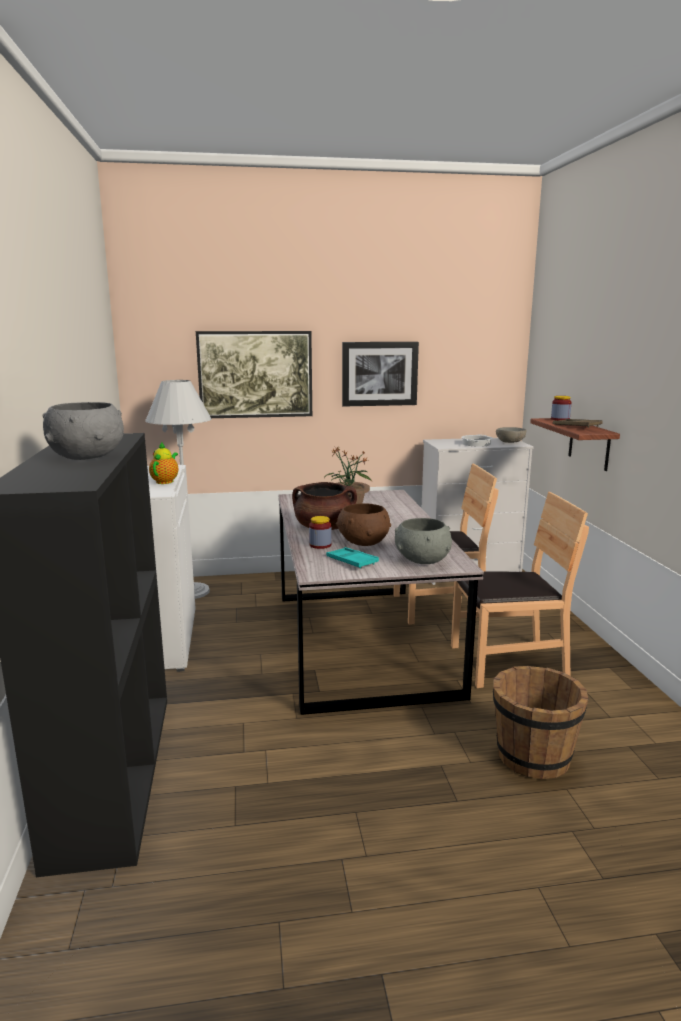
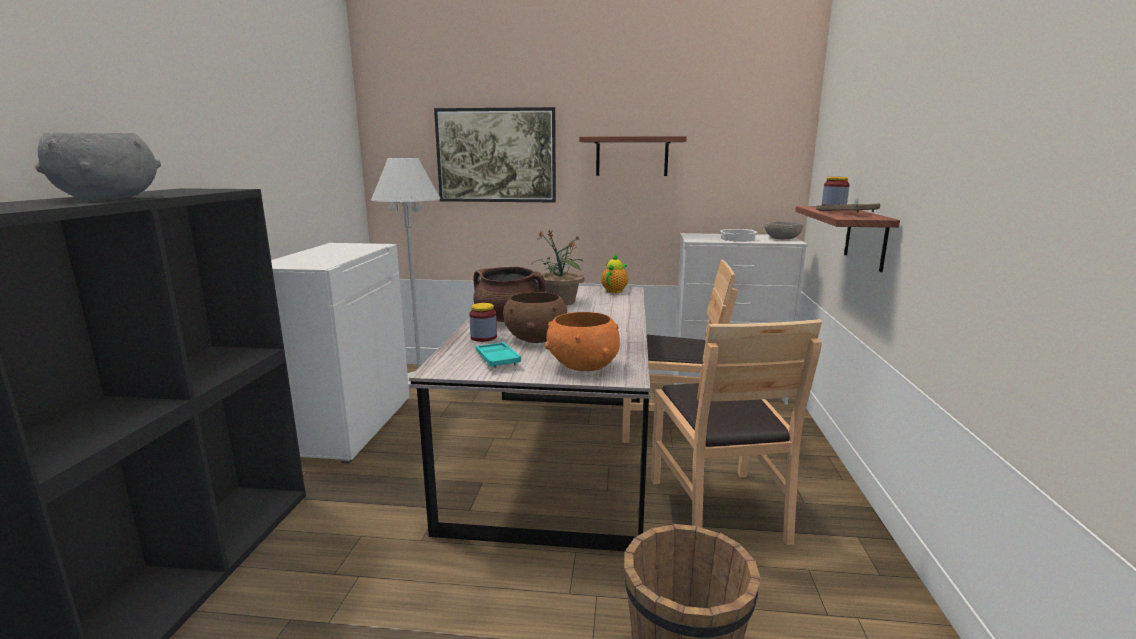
camera: 15 degrees right, 0 degrees up
teapot [149,443,178,484] -> teapot moved to [601,253,628,293]
picture [342,342,419,407] -> shelf [579,136,687,176]
grey bowl [395,518,452,564] -> orange bowl [545,312,620,371]
brown chair [451,492,589,688] -> brown chair turned 75 degrees clockwise [651,319,822,545]

